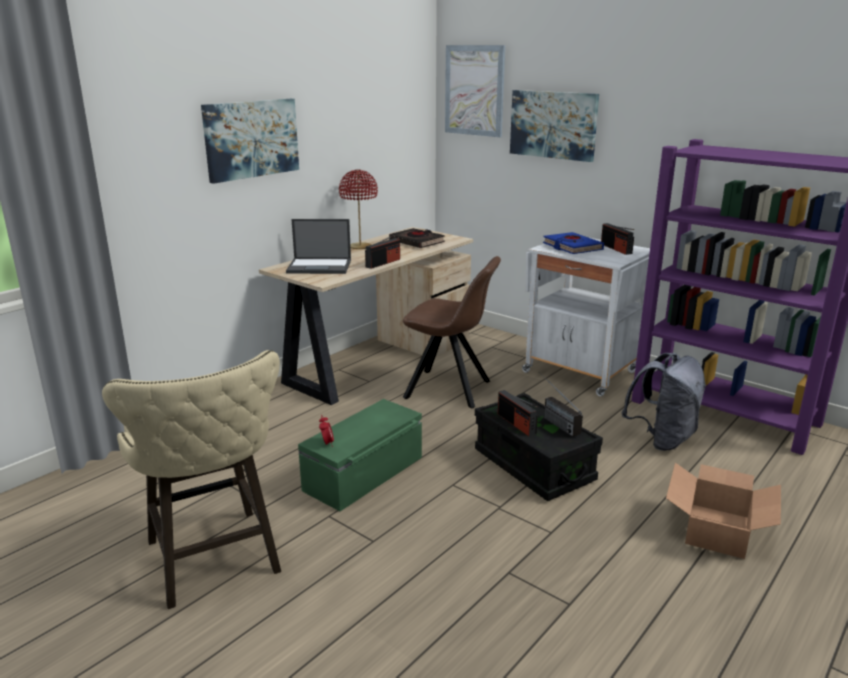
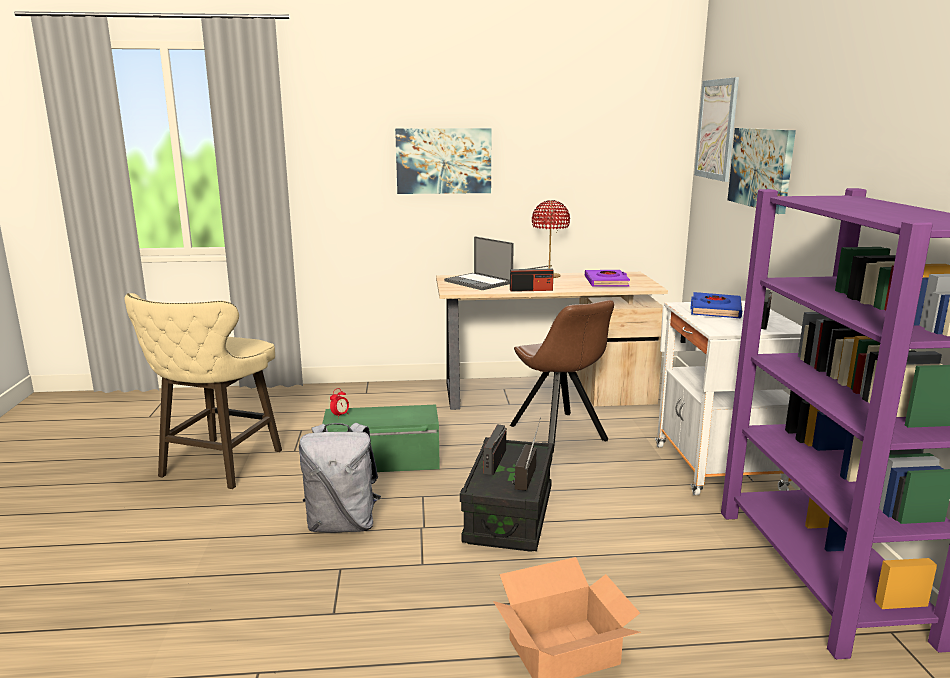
camera: 45 degrees right, 5 degrees down
black book [389,228,445,248] -> purple book [585,270,630,287]
grey backpack [621,353,706,451] -> grey backpack moved to [299,423,381,533]

